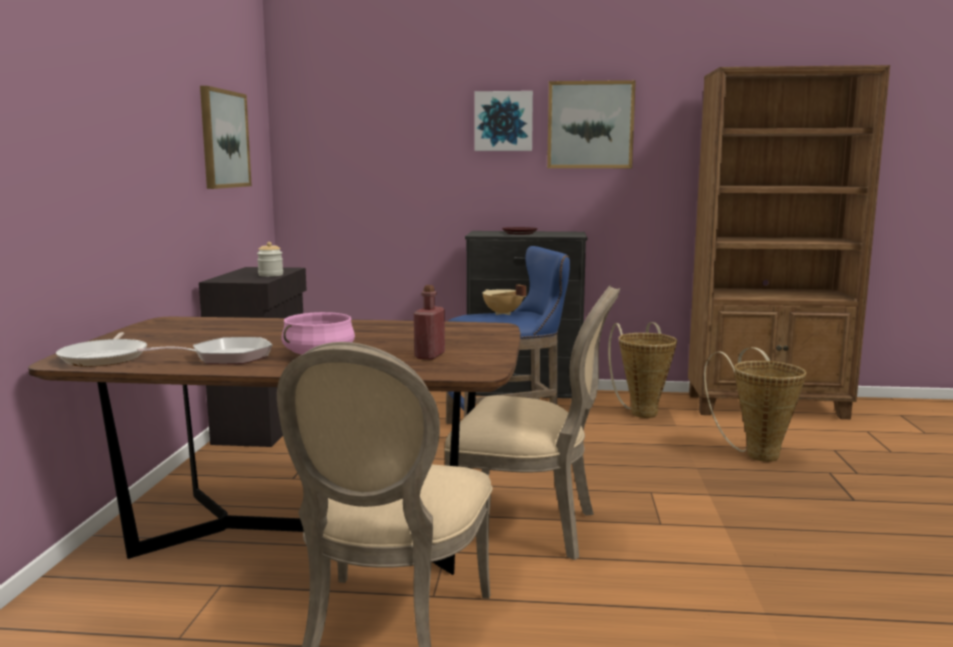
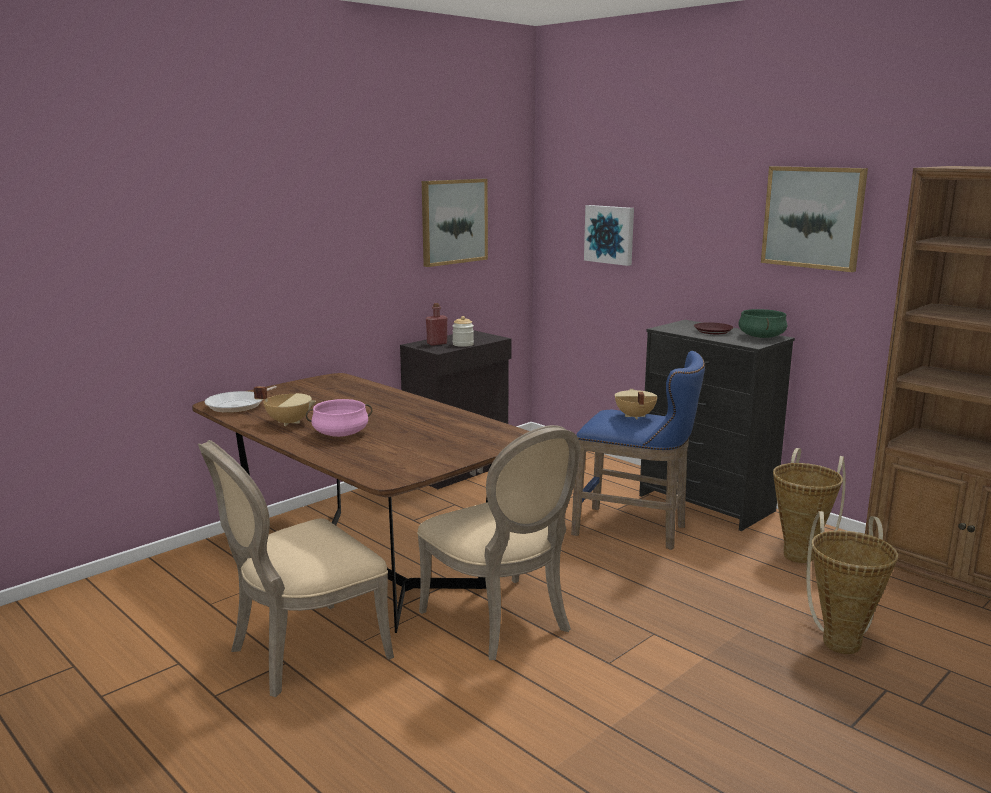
camera: 40 degrees right, 5 degrees up
frying pan [137,337,272,364] -> beige cooking pot [254,386,316,426]
red bottle [414,285,445,360] -> red bottle moved to [426,303,447,346]
picture [474,91,533,151] -> picture moved to [584,205,634,266]
none -> green cooking pot [738,309,787,338]

